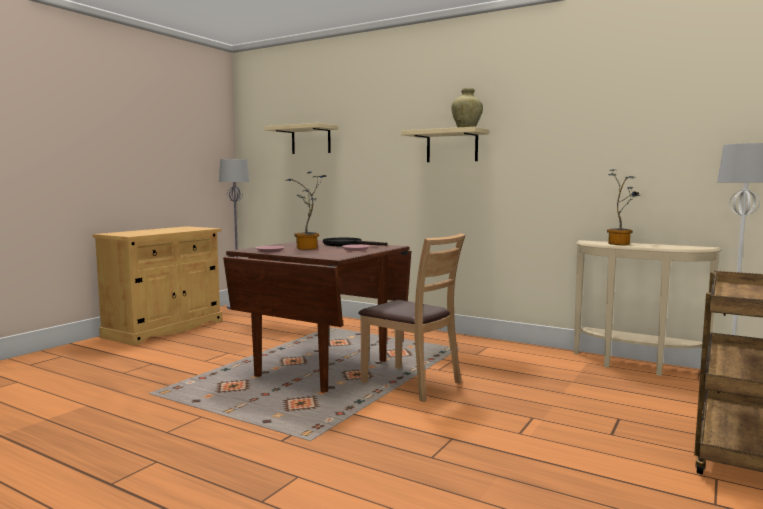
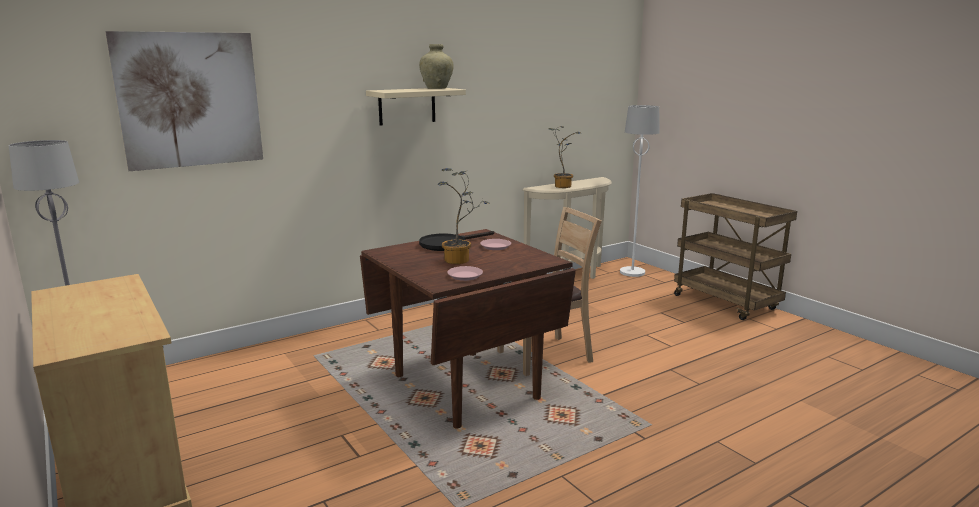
camera: 65 degrees left, 10 degrees up
beige shelf [264,123,338,154] -> picture [105,31,263,171]

